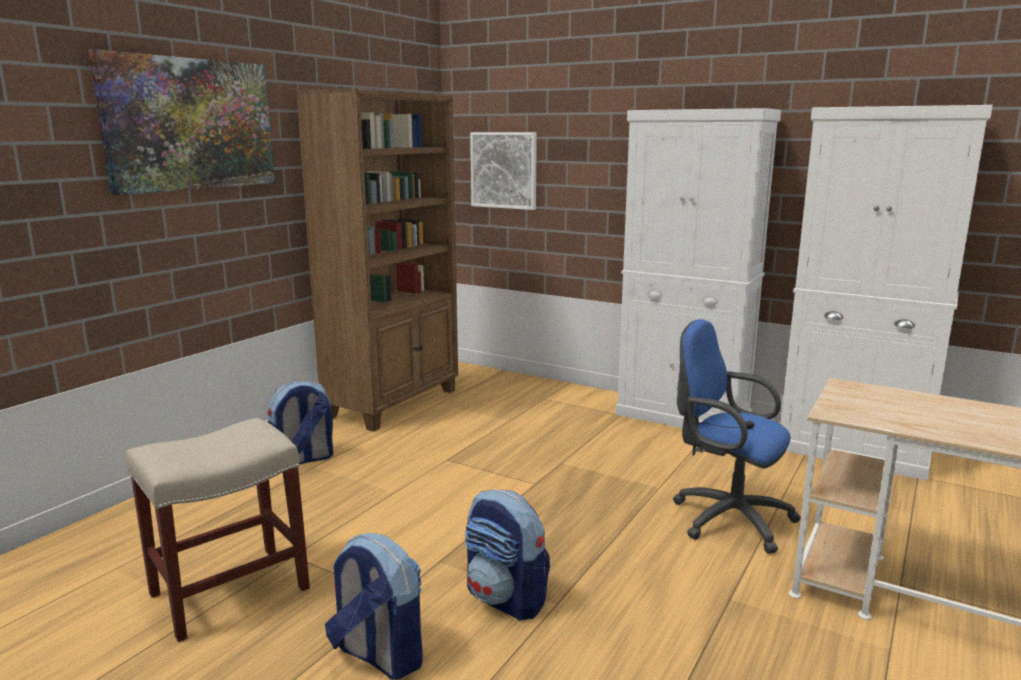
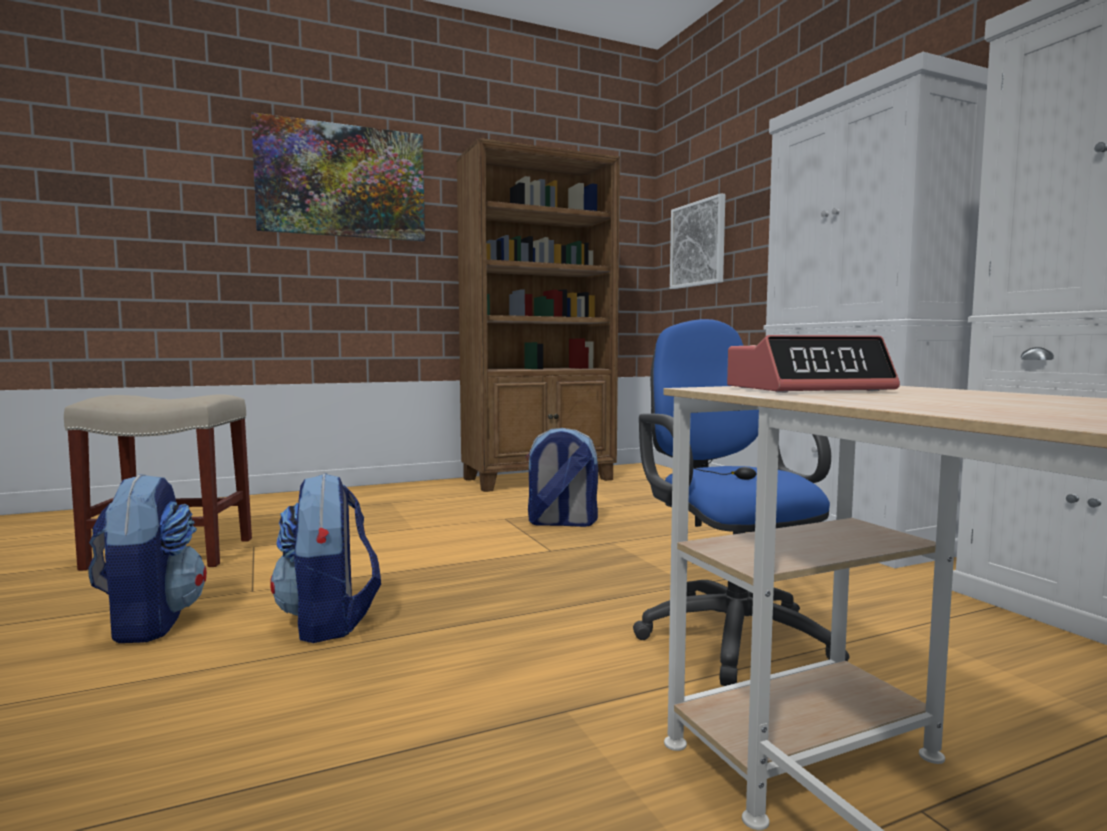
camera: 35 degrees right, 10 degrees down
backpack [267,381,333,465] -> backpack moved to [526,428,598,527]
none -> alarm clock [727,335,900,393]

